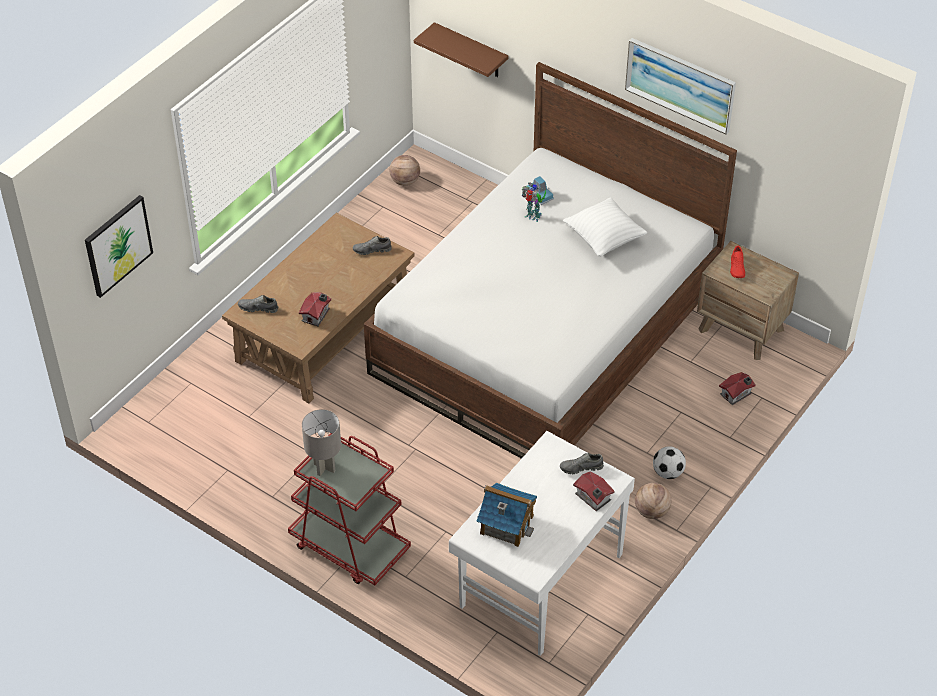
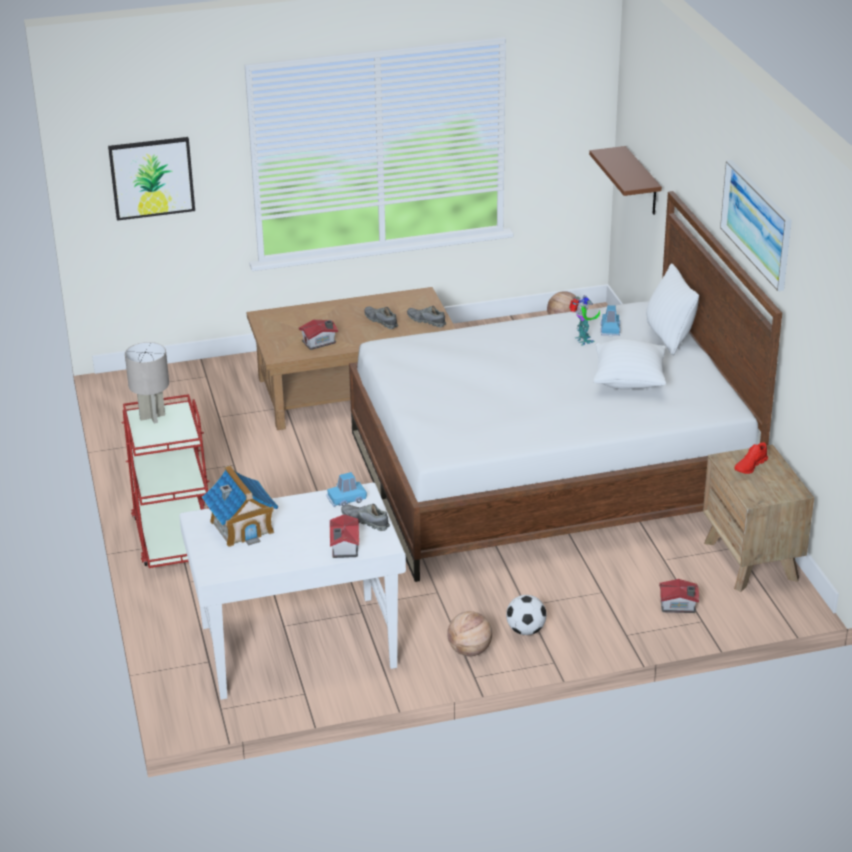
camera: 40 degrees right, 15 degrees down
grey shoe [238,295,279,313] -> grey shoe moved to [364,306,398,329]
none -> blue toy car [326,472,367,507]
none -> white pillow [646,263,699,355]

